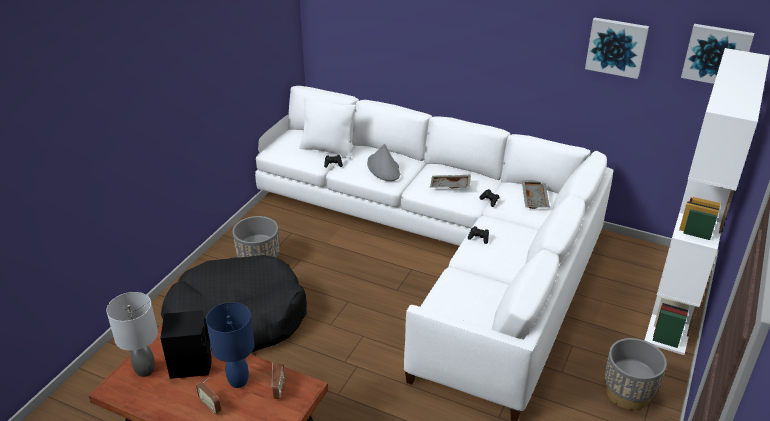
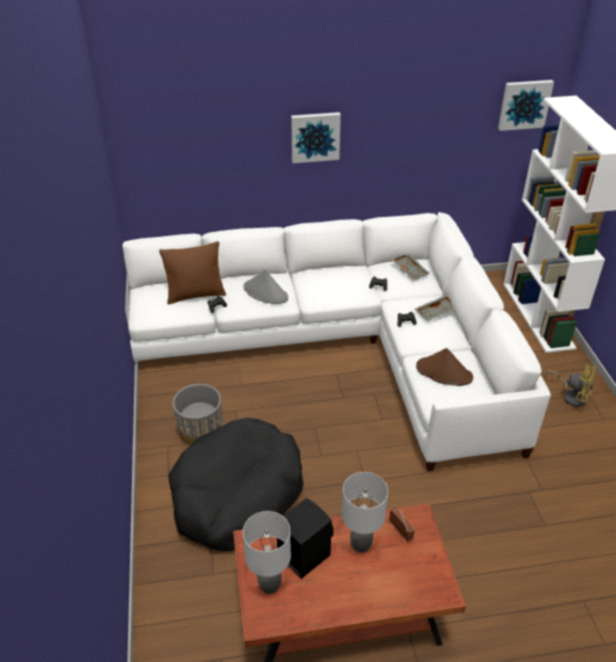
camera: 35 degrees left, 5 degrees up
radio [196,377,221,414] -> none
blue table lamp [206,302,255,388] -> grey table lamp [342,472,388,553]
white pillow [299,96,356,159] -> brown pillow [159,241,226,304]
grey tray [430,174,471,188] -> grey tray moved to [415,294,454,321]
picture [585,17,649,79] -> picture moved to [291,112,341,163]
grey planter [605,338,667,410] -> yellow fan [546,363,596,407]
none -> brown hat [416,348,473,386]

